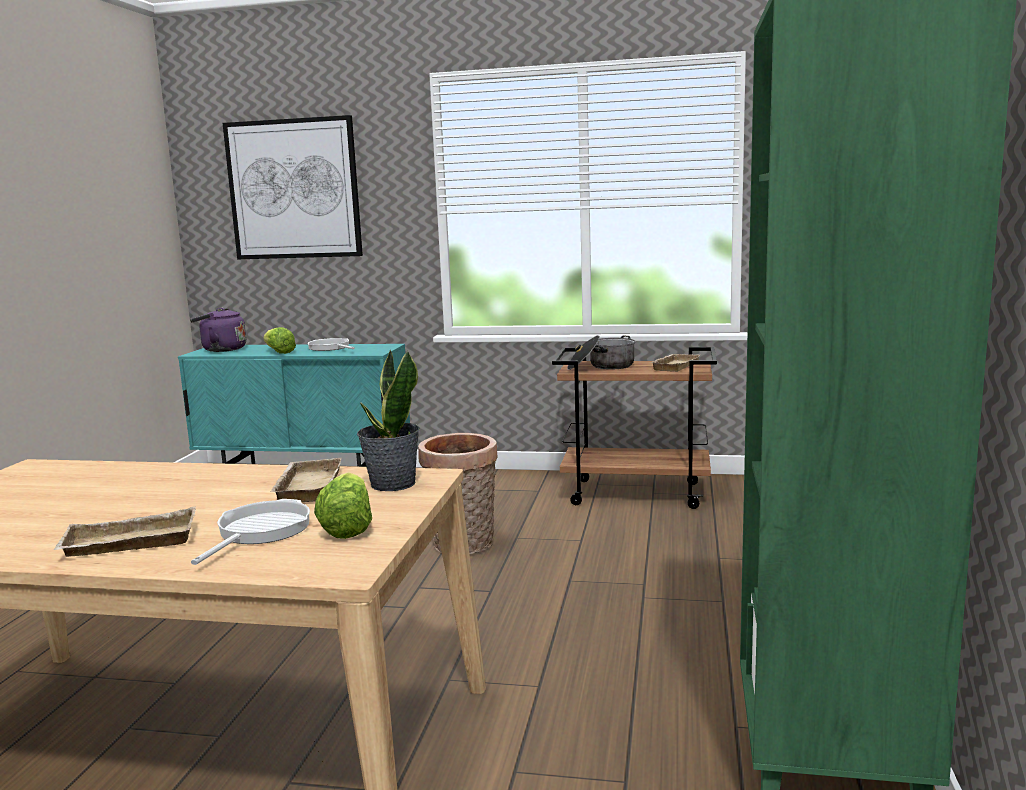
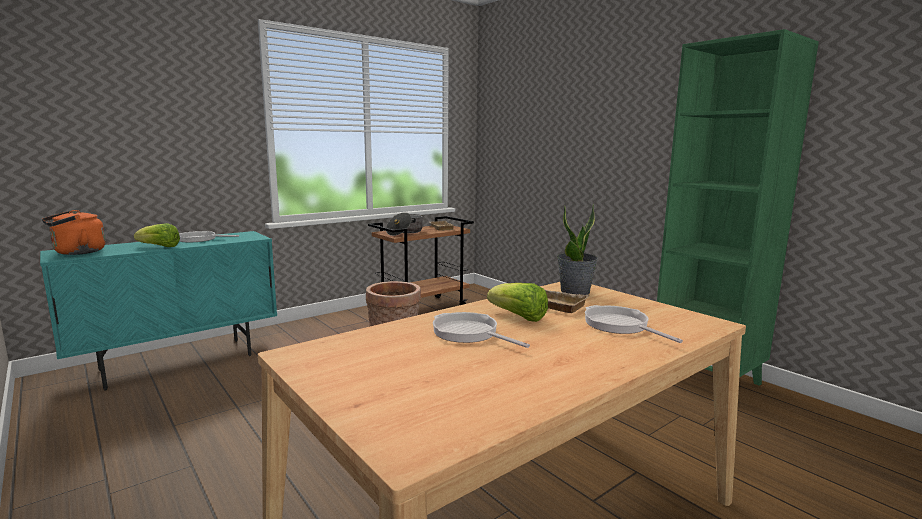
camera: 50 degrees left, 0 degrees up
beige tray [54,507,196,557] -> none
purple kettle [190,308,246,352] -> orange kettle [42,210,106,255]
picture [223,115,363,259] -> none
lettuce [314,472,372,539] -> lettuce moved to [487,283,548,322]
none -> frying pan [433,312,530,348]

